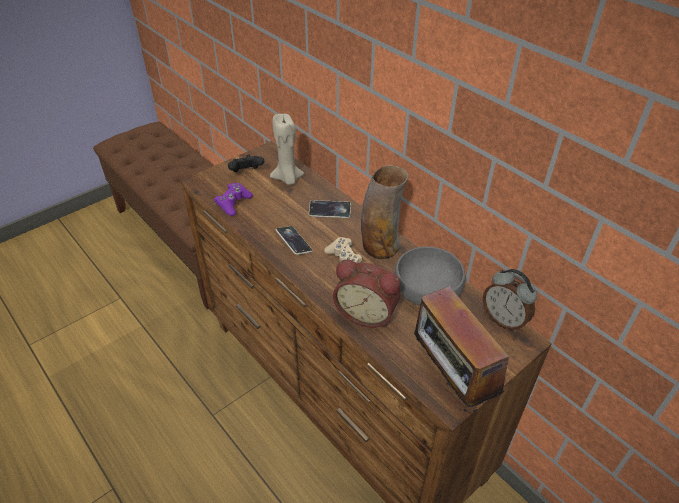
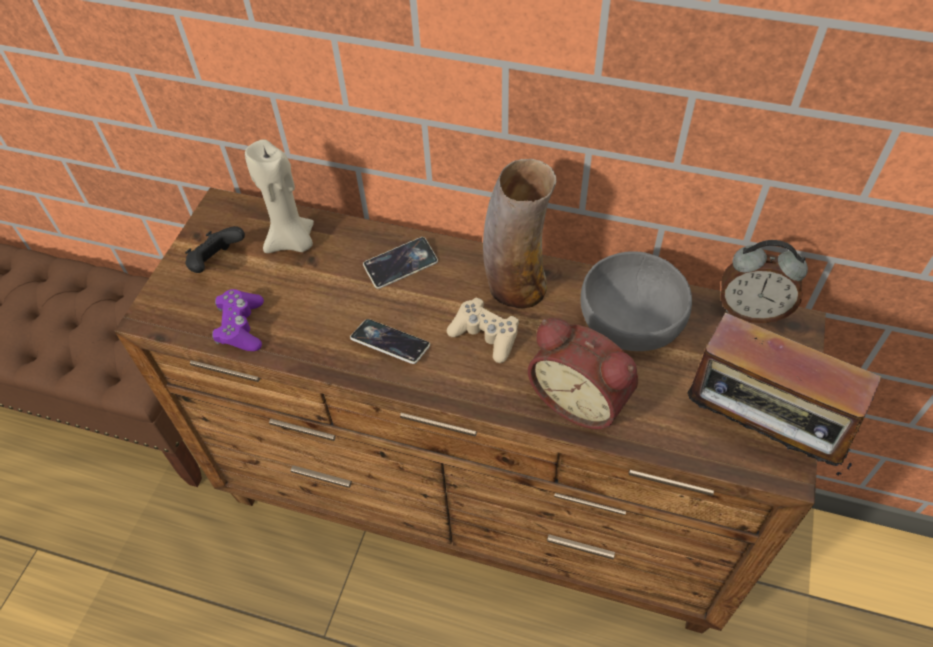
camera: 30 degrees left, 10 degrees up
alarm clock [333,260,401,328] -> alarm clock turned 45 degrees clockwise [528,318,638,429]

